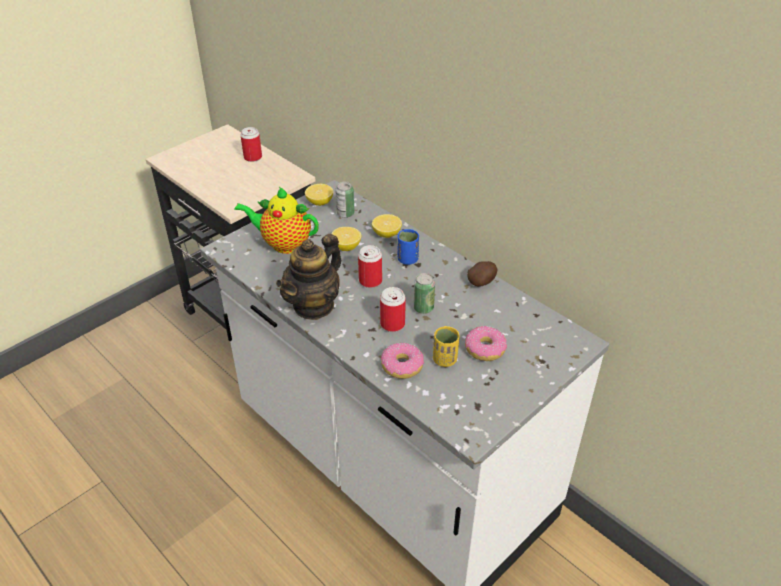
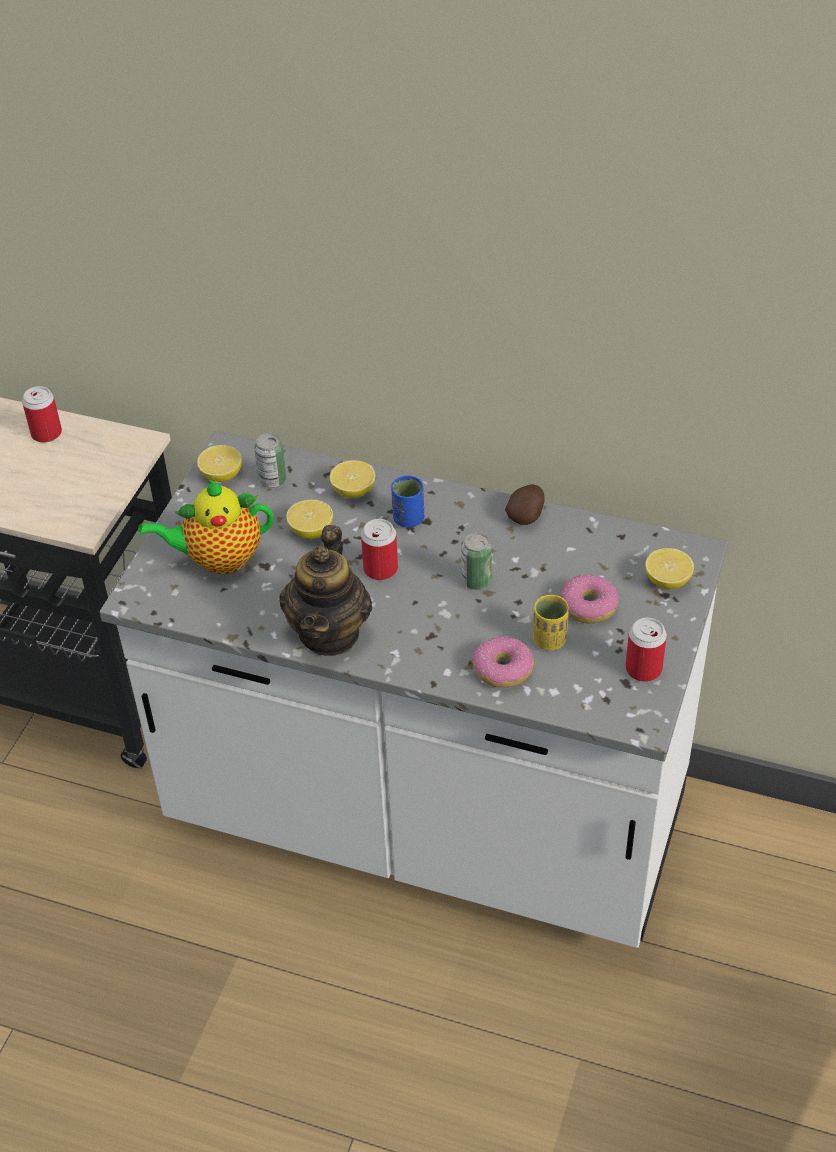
camera: 25 degrees left, 5 degrees up
can [380,287,406,332] -> can moved to [625,617,667,682]
none -> lemon [645,548,694,589]

